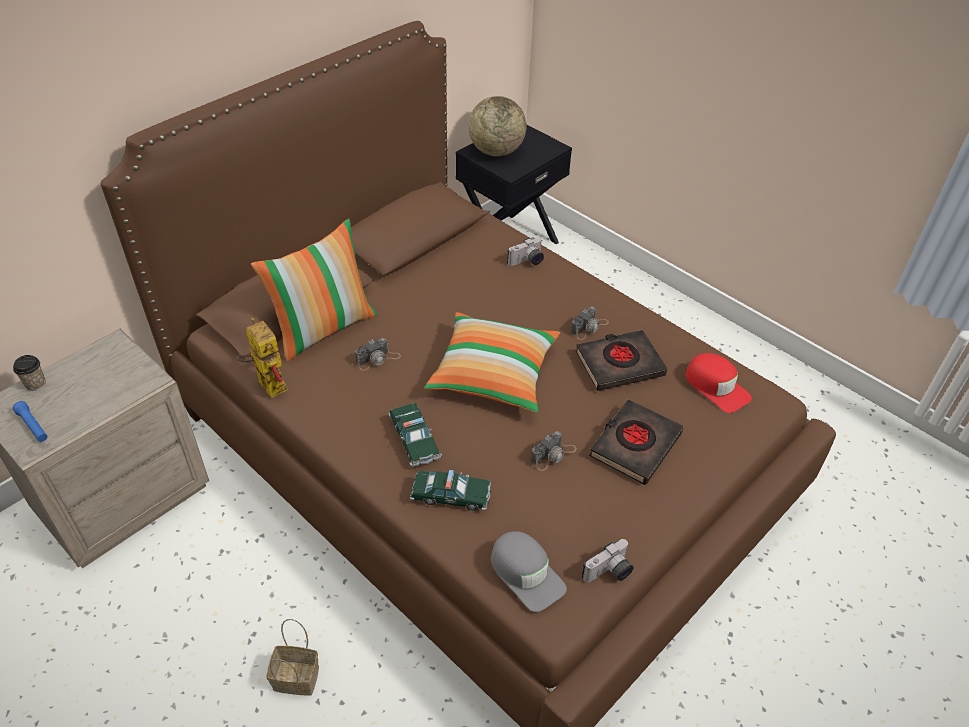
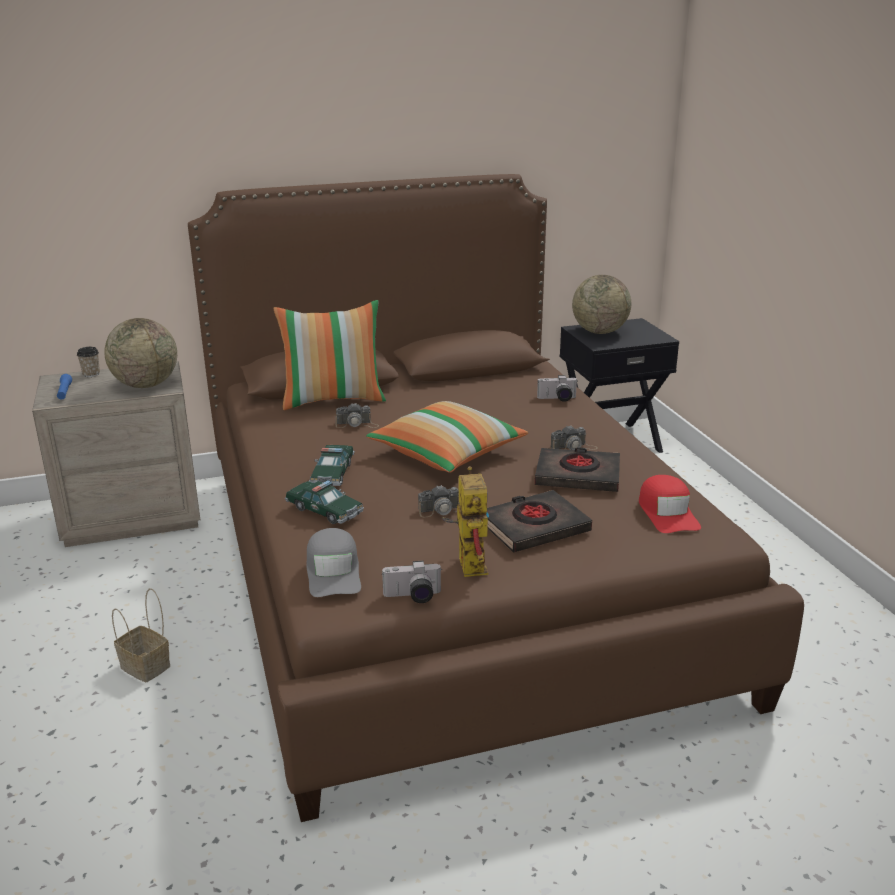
camera: 30 degrees right, 20 degrees down
toy robot [237,318,288,398] -> toy robot moved to [442,466,490,577]
none -> globe [104,318,177,388]

